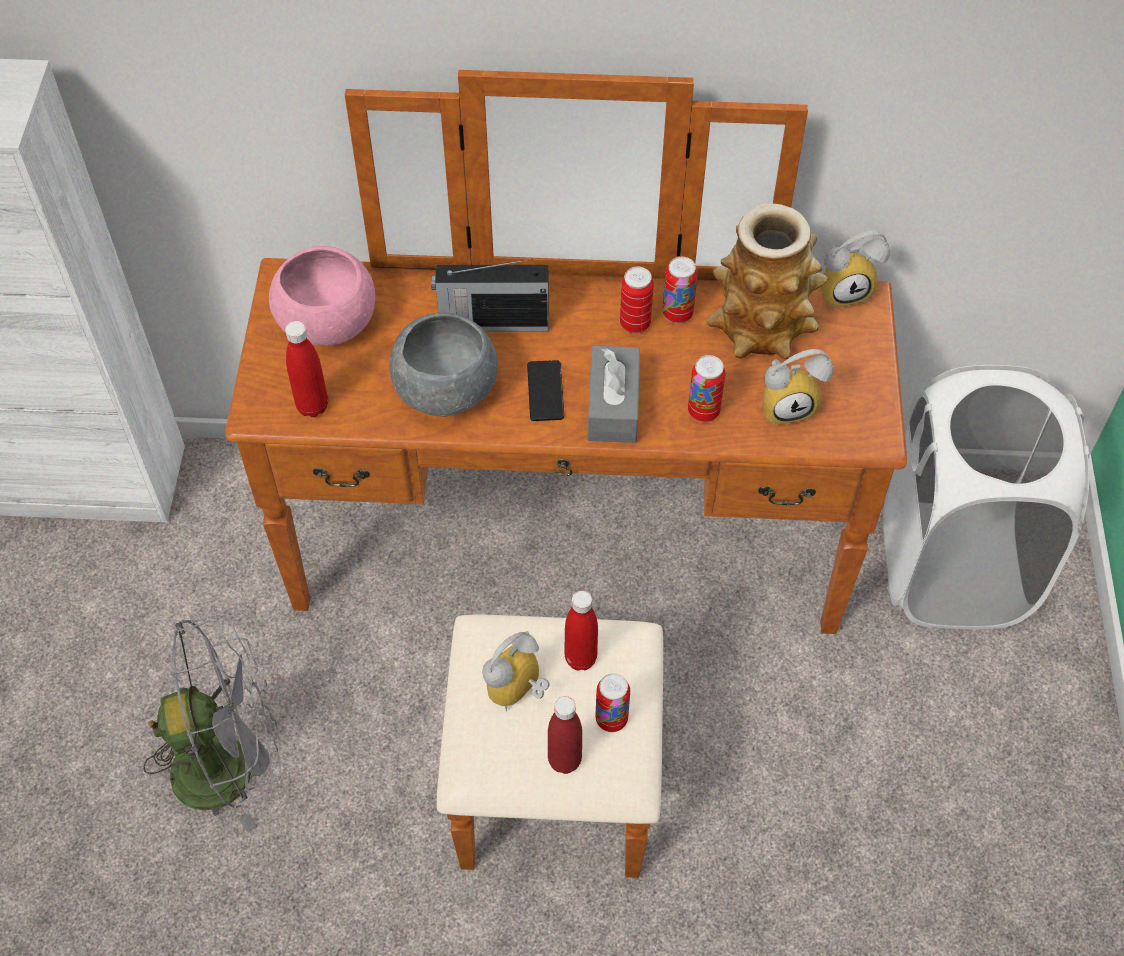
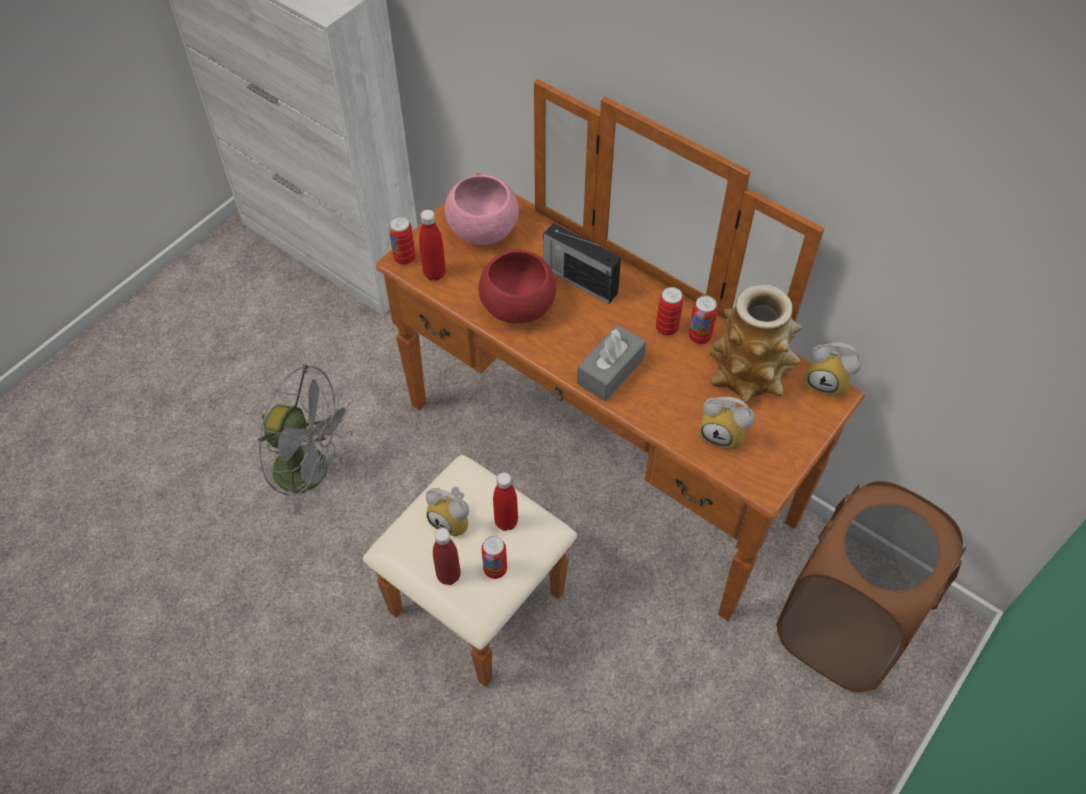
camera: 35 degrees right, 0 degrees up
grey bowl [389,313,498,416] -> red bowl [479,250,556,323]
alarm clock [482,631,550,711] -> alarm clock turned 135 degrees counterclockwise [426,487,469,537]
phone [527,360,564,421] -> none
can [688,355,726,422] -> can moved to [389,216,416,265]
white laundry basket [883,365,1090,629] -> brown laundry basket [776,481,966,692]

